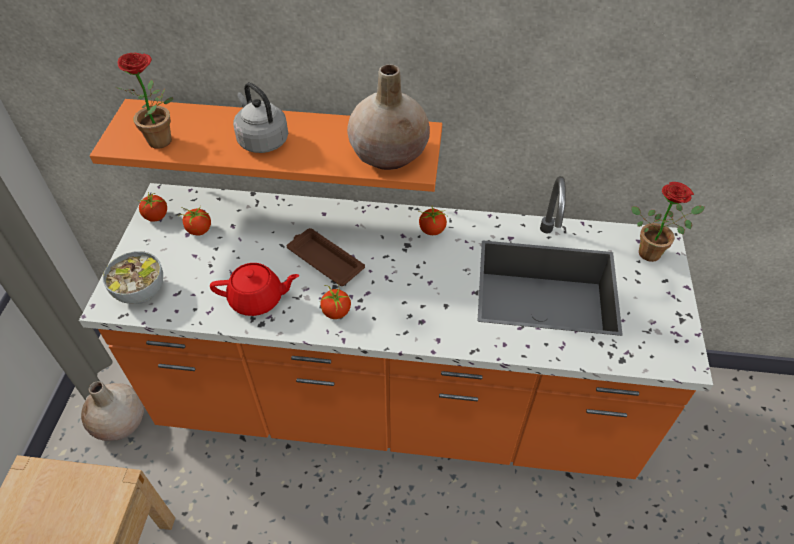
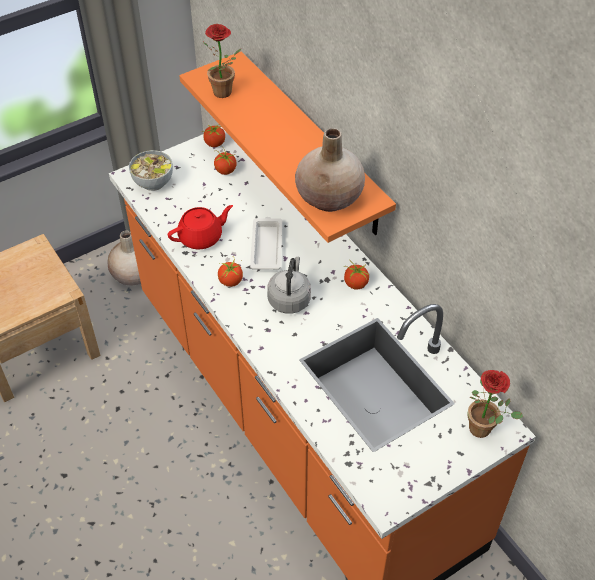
camera: 50 degrees right, 0 degrees up
red teapot [210,263,299,316] -> red teapot turned 75 degrees counterclockwise [168,205,233,250]
grey kettle [233,82,288,153] -> grey kettle moved to [267,257,311,314]
brown tray [287,228,365,286] -> white tray [250,217,282,270]

